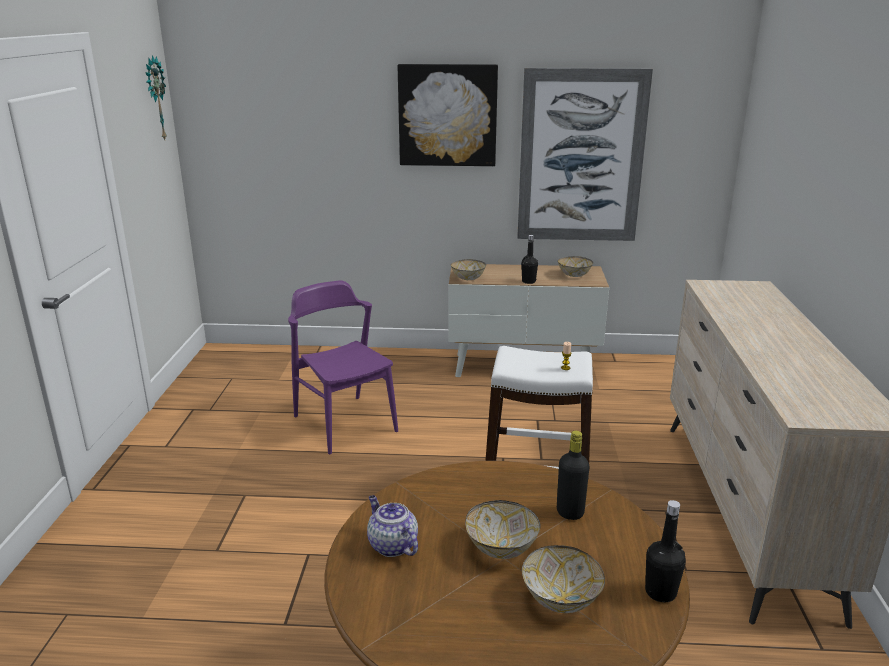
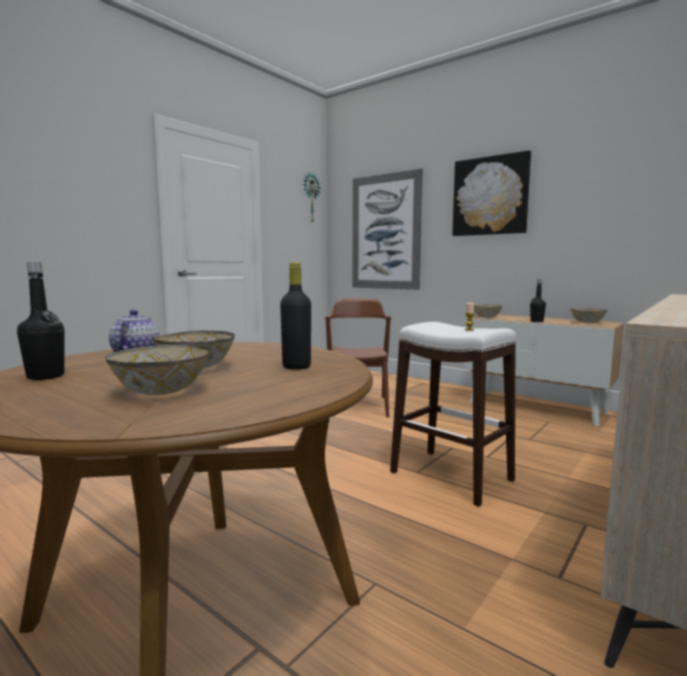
camera: 35 degrees right, 15 degrees down
purple chair [288,280,398,454] -> brown chair [325,299,391,417]
picture [517,68,653,241] -> picture moved to [352,168,423,290]
black bottle [645,500,686,603] -> black bottle moved to [17,262,65,380]

